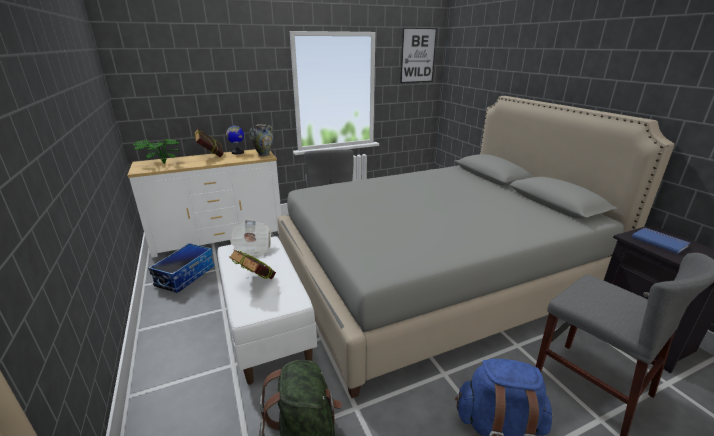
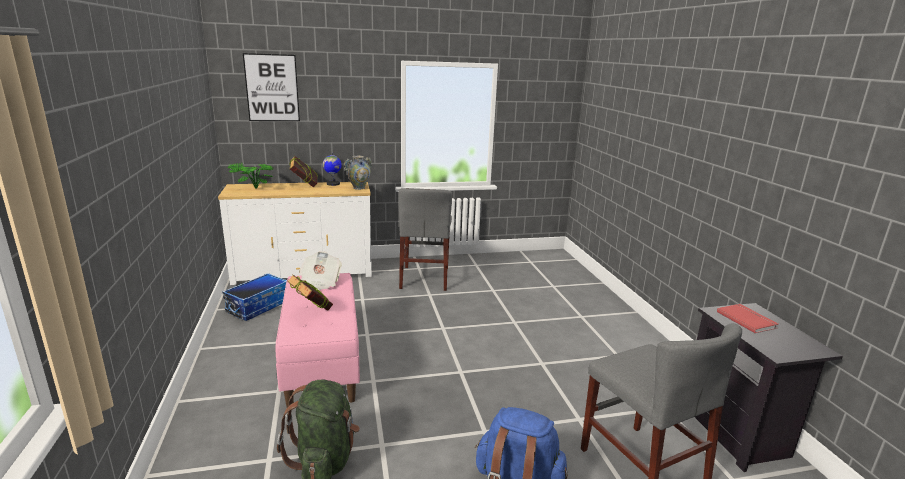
camera: 10 degrees right, 5 degrees down
white bench [218,236,317,384] -> pink bench [276,273,360,407]
grey bed [277,96,675,398] -> none
picture [400,28,437,83] -> picture moved to [243,53,300,121]
blue book [631,228,690,254] -> red book [717,304,778,333]

